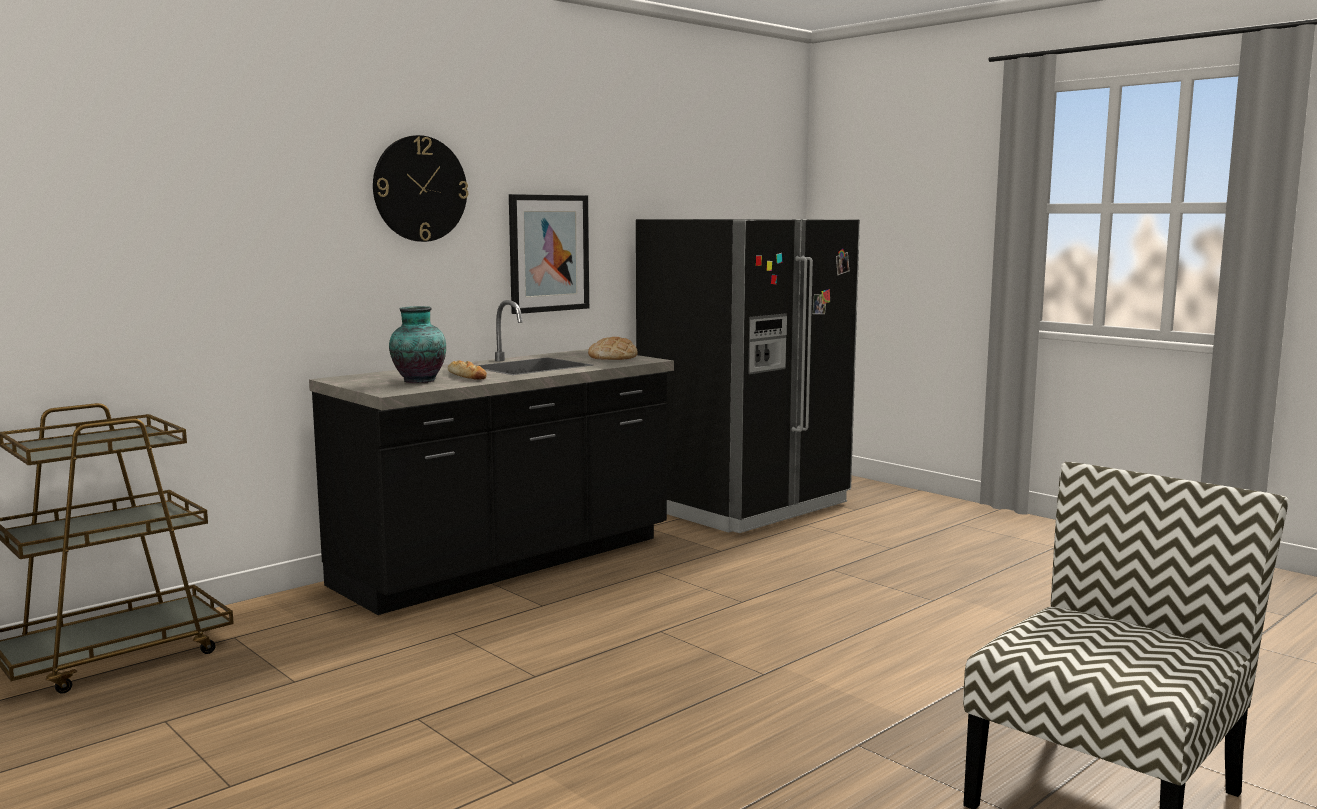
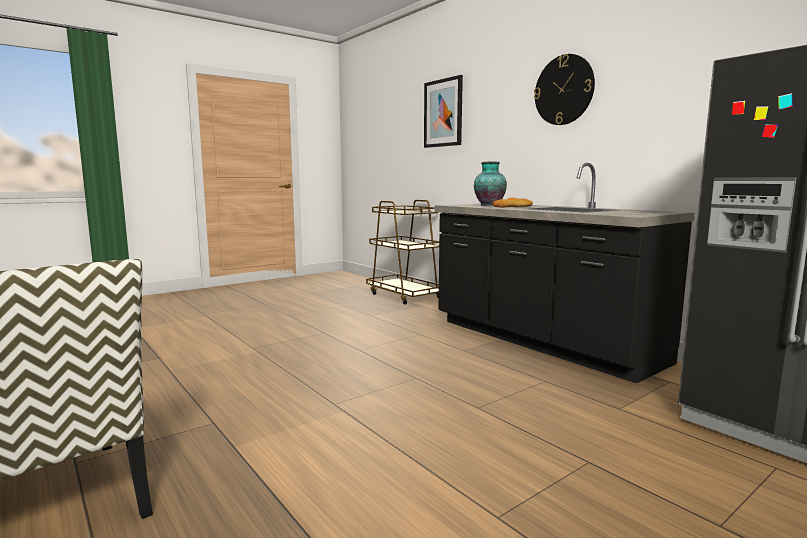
camera: 95 degrees right, 0 degrees up
picture [509,194,589,314] -> picture moved to [424,75,463,148]
bread [588,337,638,360] -> none

